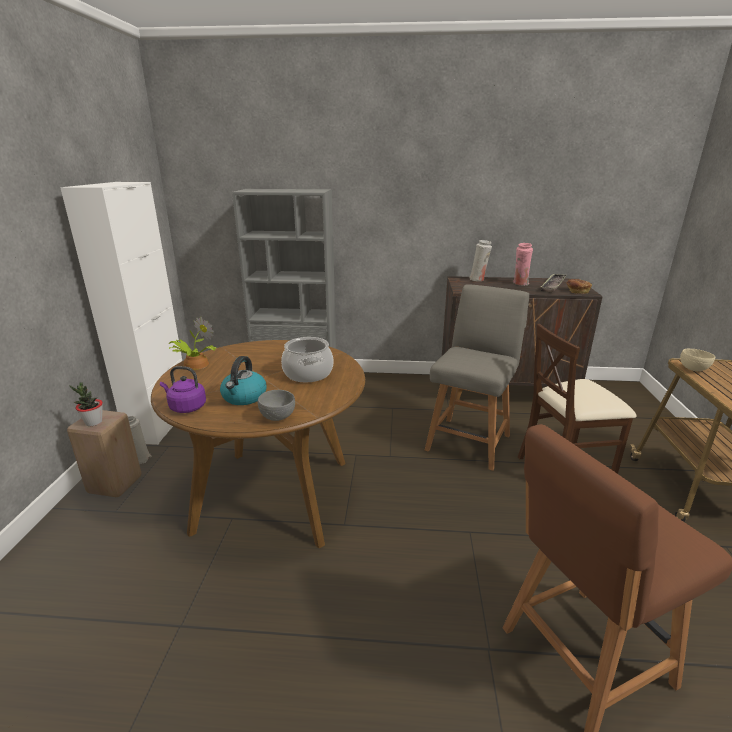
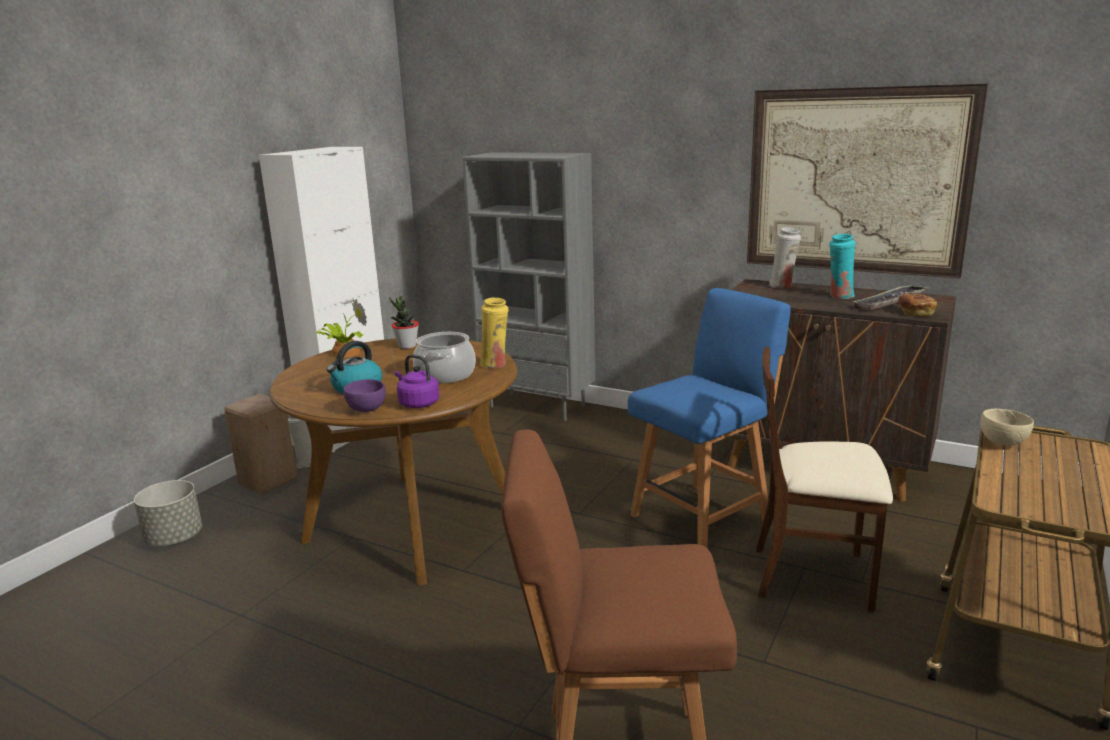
camera: 25 degrees right, 5 degrees down
potted plant [70,382,103,426] -> potted plant moved to [389,296,419,349]
purple kettle [160,366,206,413] -> purple kettle moved to [395,354,439,408]
grey bowl [258,390,295,421] -> purple bowl [343,379,386,412]
grey chair [425,284,529,471] -> blue chair [628,288,791,548]
pink vase [513,243,533,285] -> turquoise vase [829,234,856,299]
none -> grey planter [134,480,202,546]
none -> yellow vase [479,298,509,368]
none -> picture [747,83,988,279]

